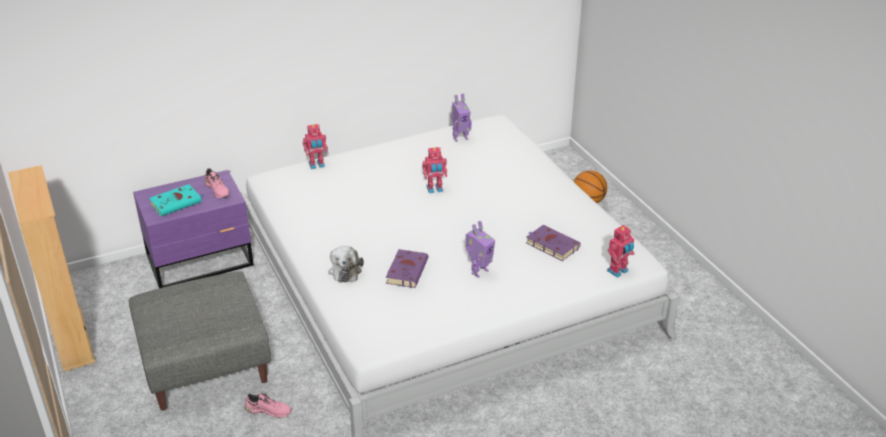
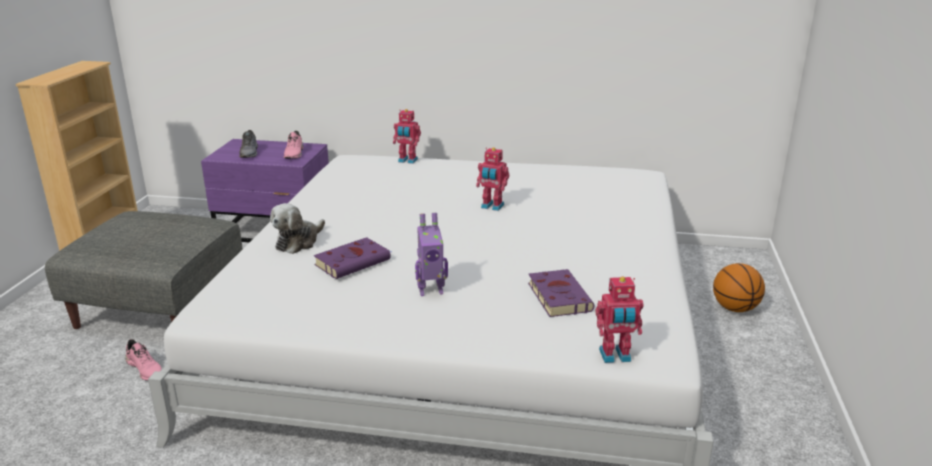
camera: 35 degrees right, 10 degrees down
turquoise book [149,184,206,216] -> grey shoe [239,130,258,158]
toy robot [451,94,471,142] -> none

